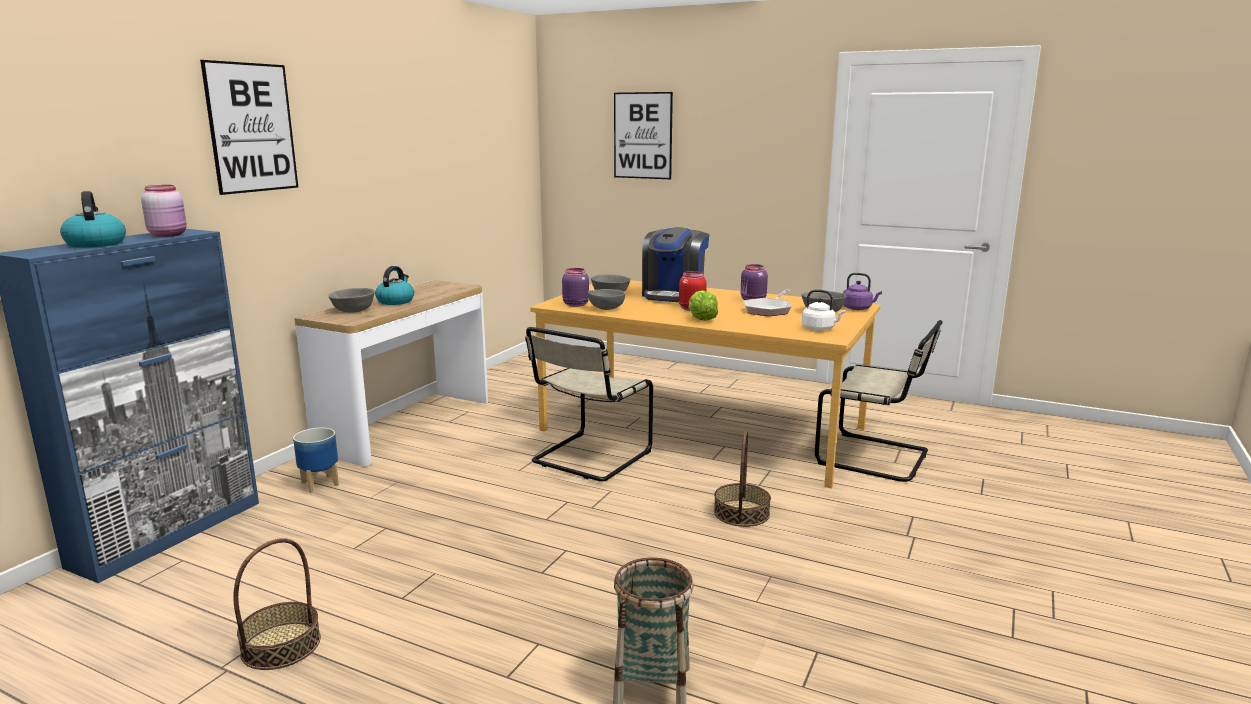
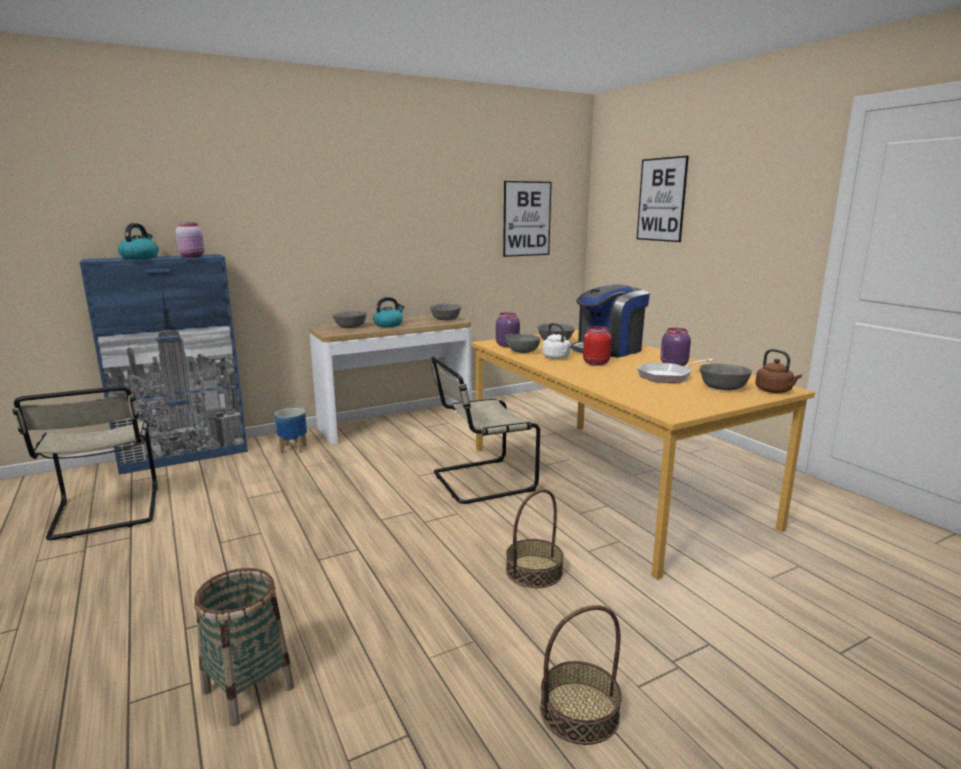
camera: 35 degrees right, 0 degrees up
picture [200,60,298,195] -> picture moved to [503,181,552,257]
basket [233,538,321,670] -> basket moved to [540,605,622,745]
lettuce [689,290,718,321] -> none
white kettle [802,289,845,331] -> white kettle moved to [542,323,571,359]
beige chair [815,320,943,482] -> beige chair moved to [13,386,158,540]
purple kettle [843,273,882,310] -> brown kettle [755,349,802,393]
none -> grey bowl [430,304,461,320]

